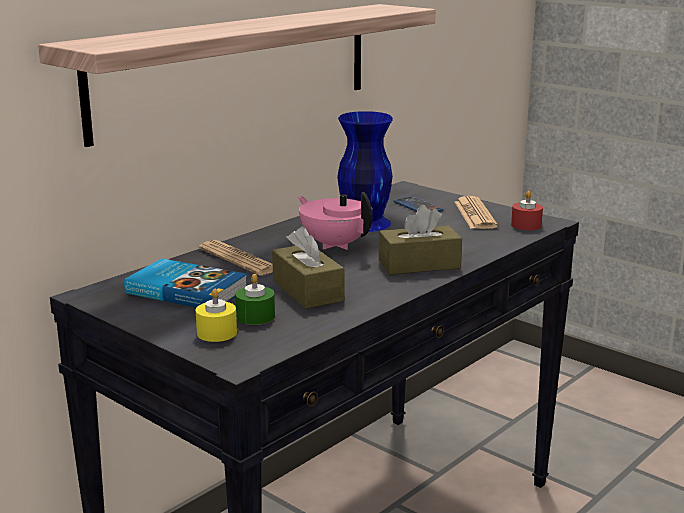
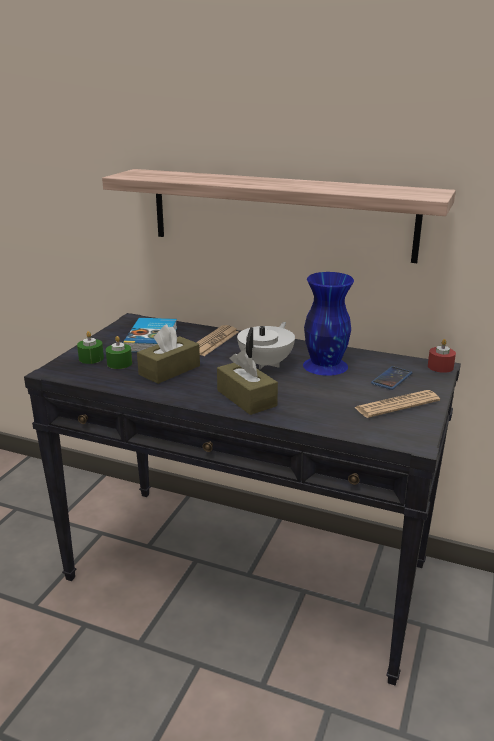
camera: 70 degrees right, 5 degrees up
yellow candle [196,289,237,342] -> green candle [77,331,104,364]
pink teapot [298,192,373,250] -> white teapot [237,322,295,369]
red candle [511,191,543,230] -> red candle moved to [428,339,456,373]

